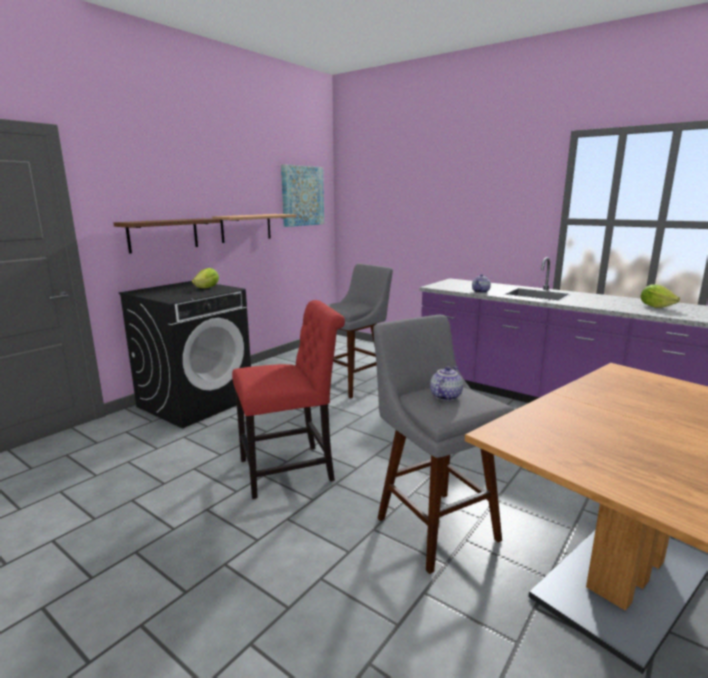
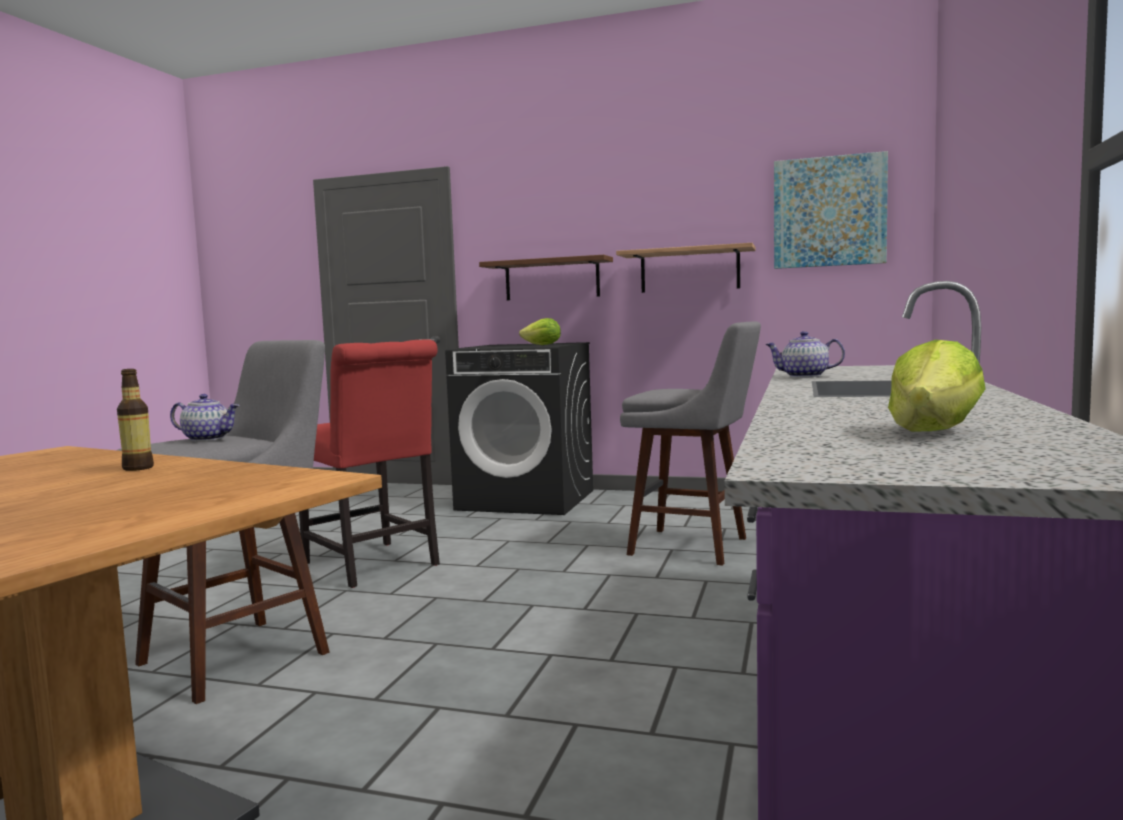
camera: 70 degrees right, 10 degrees down
none -> bottle [117,369,154,471]

